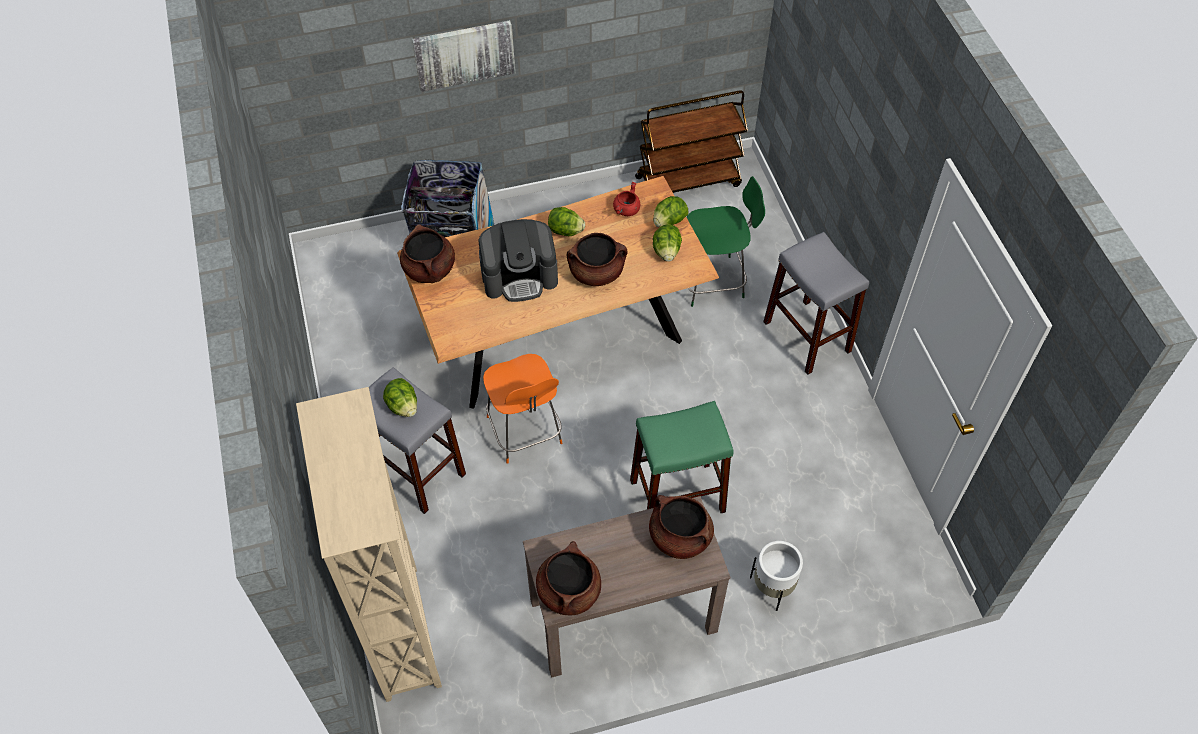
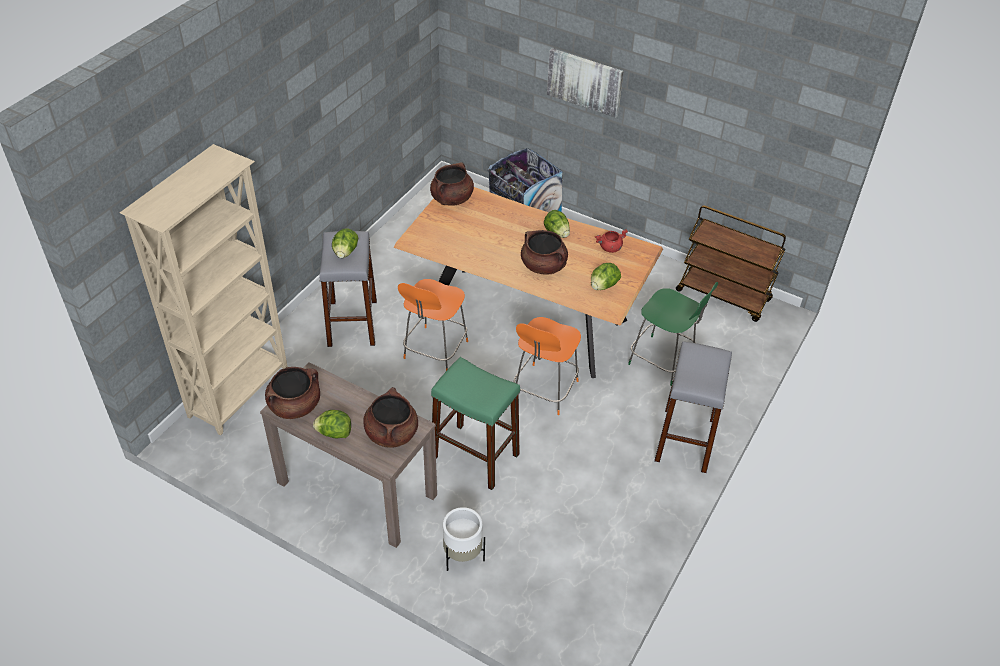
camera: 45 degrees right, 10 degrees down
coffee machine [479,219,558,302] -> none
lettuce [653,196,688,227] -> lettuce moved to [313,410,351,438]
none -> orange chair [514,317,581,415]

